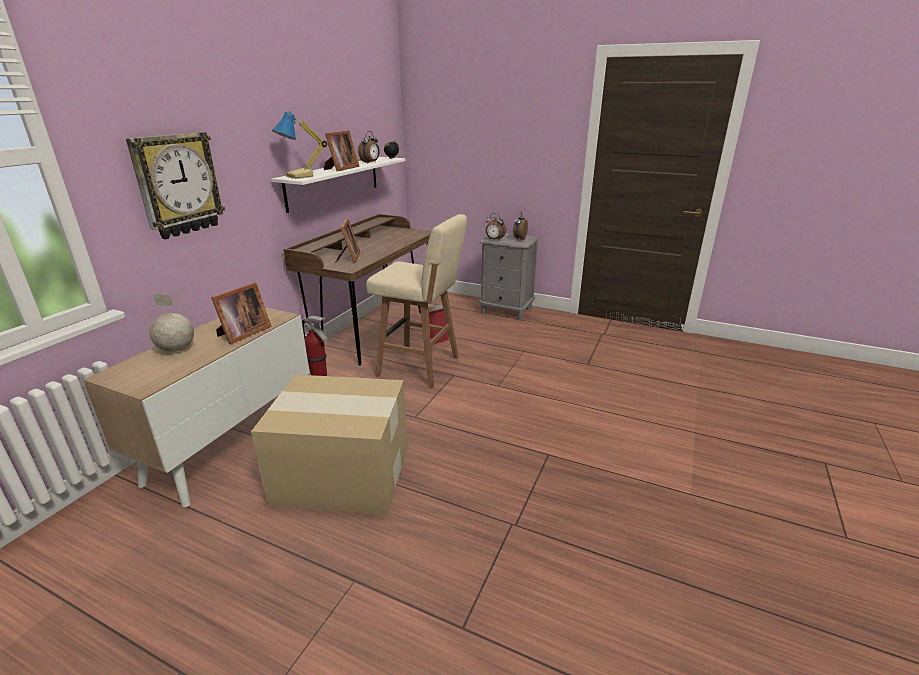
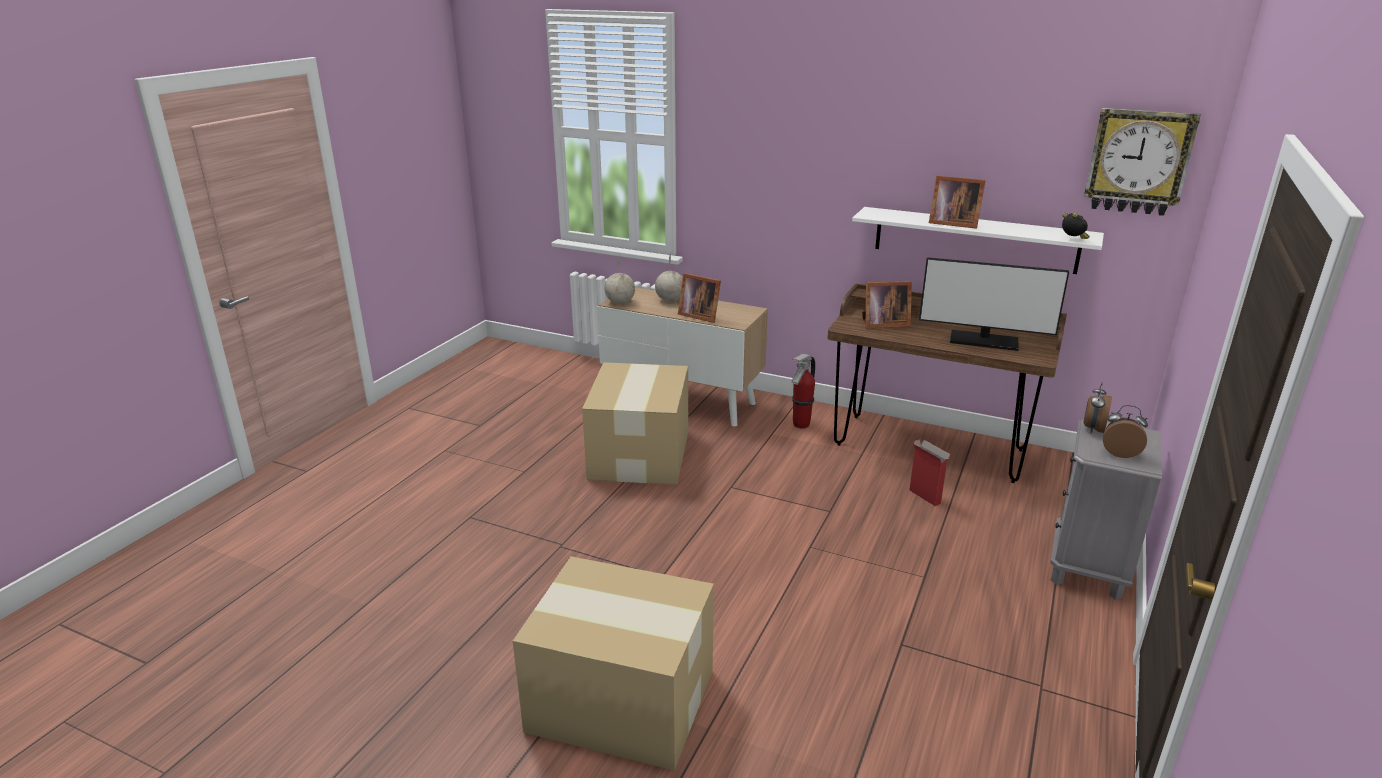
camera: 90 degrees right, 0 degrees up
wall clock [126,132,225,239] -> wall clock moved to [1084,108,1201,216]
table lamp [272,111,327,179] -> none
alarm clock [358,131,380,164] -> none
beige stool [366,214,467,388] -> none
none -> cardboard box [513,556,714,771]
none -> globe [604,256,635,304]
none -> monitor [919,257,1069,351]

